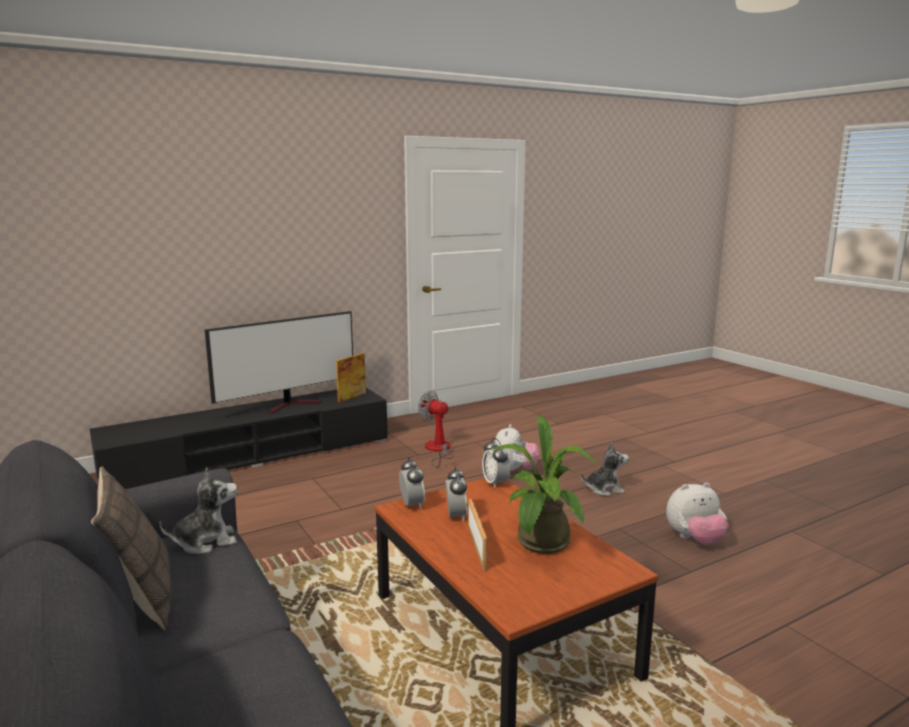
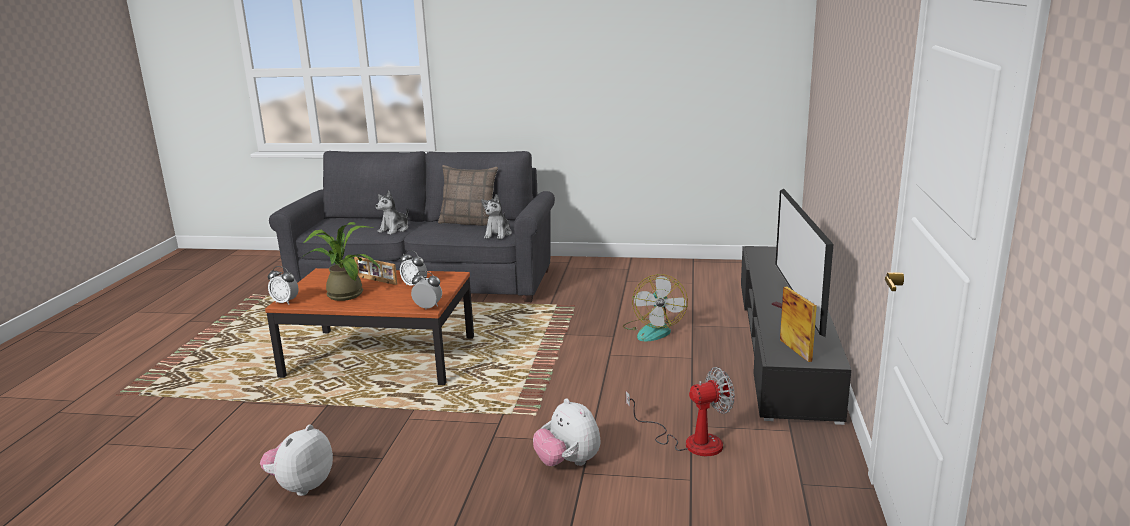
camera: 130 degrees right, 5 degrees up
alarm clock [399,457,425,509] -> alarm clock moved to [268,266,298,305]
plush toy [580,442,629,496] -> plush toy moved to [376,191,408,235]
none -> fan [623,274,688,342]

